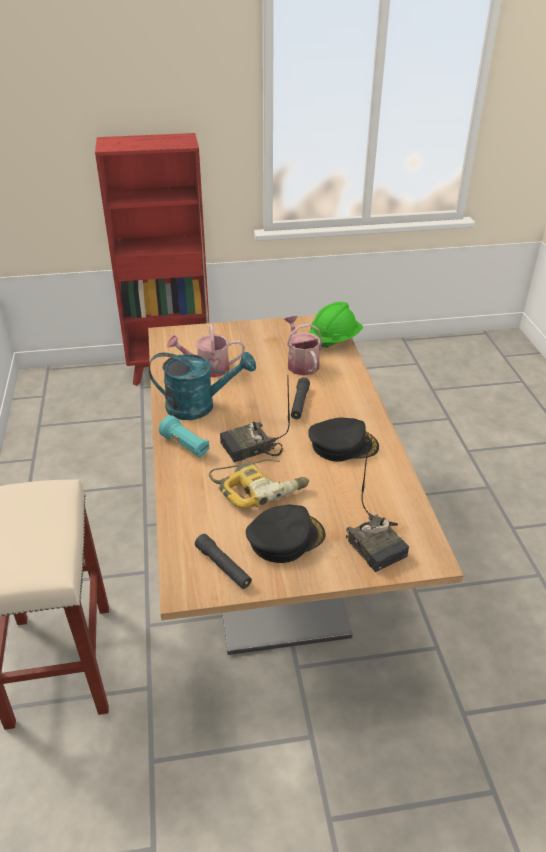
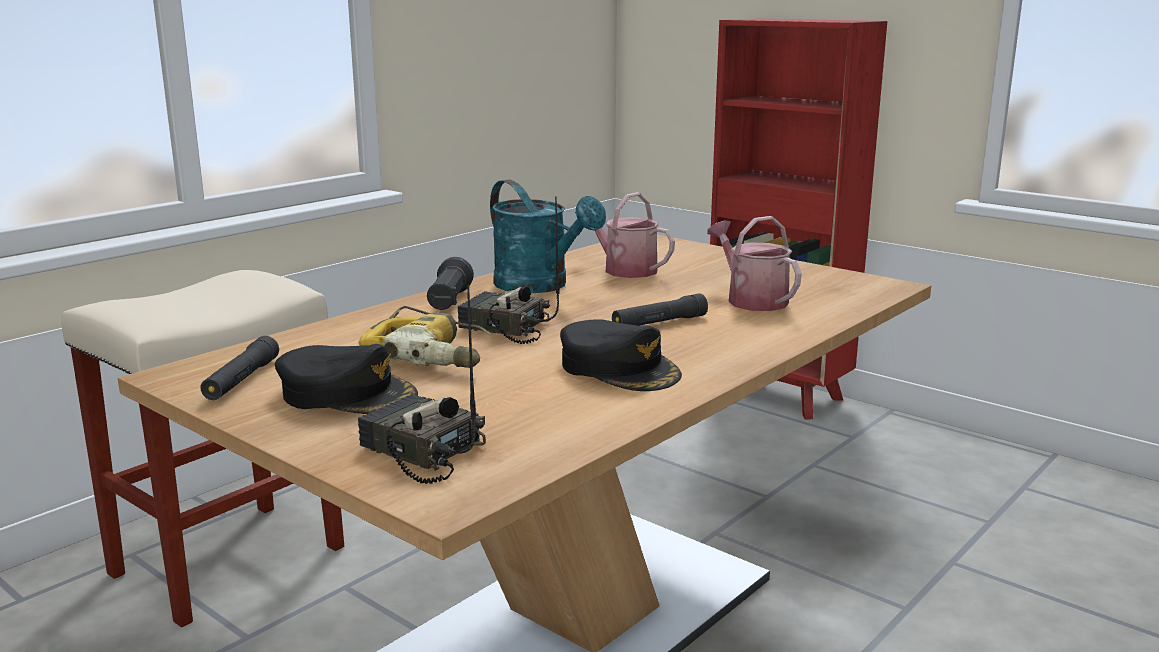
camera: 50 degrees right, 20 degrees down
turquoise flashlight [159,415,209,457] -> black flashlight [427,257,474,310]
watering can [284,316,322,376] -> watering can turned 60 degrees counterclockwise [707,216,802,311]
green hard hat [310,302,363,350] -> none
radio [346,445,409,572] -> radio turned 105 degrees clockwise [358,284,486,484]

